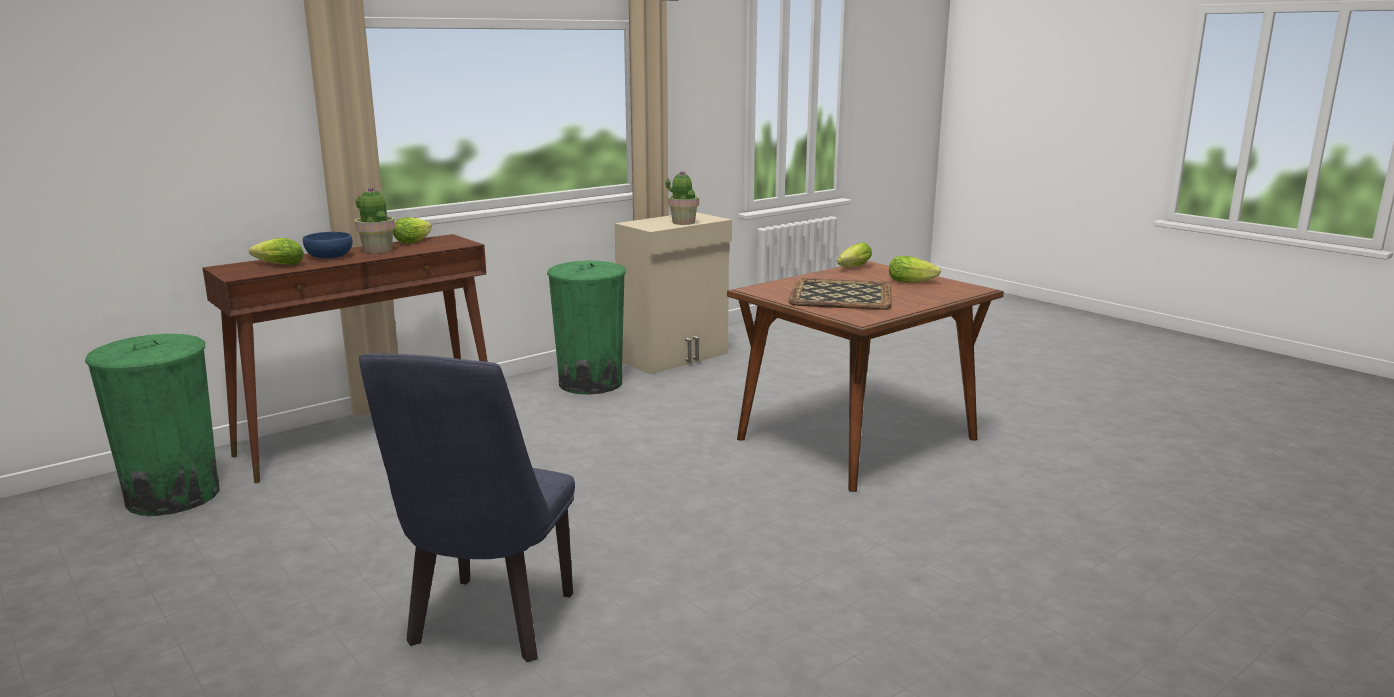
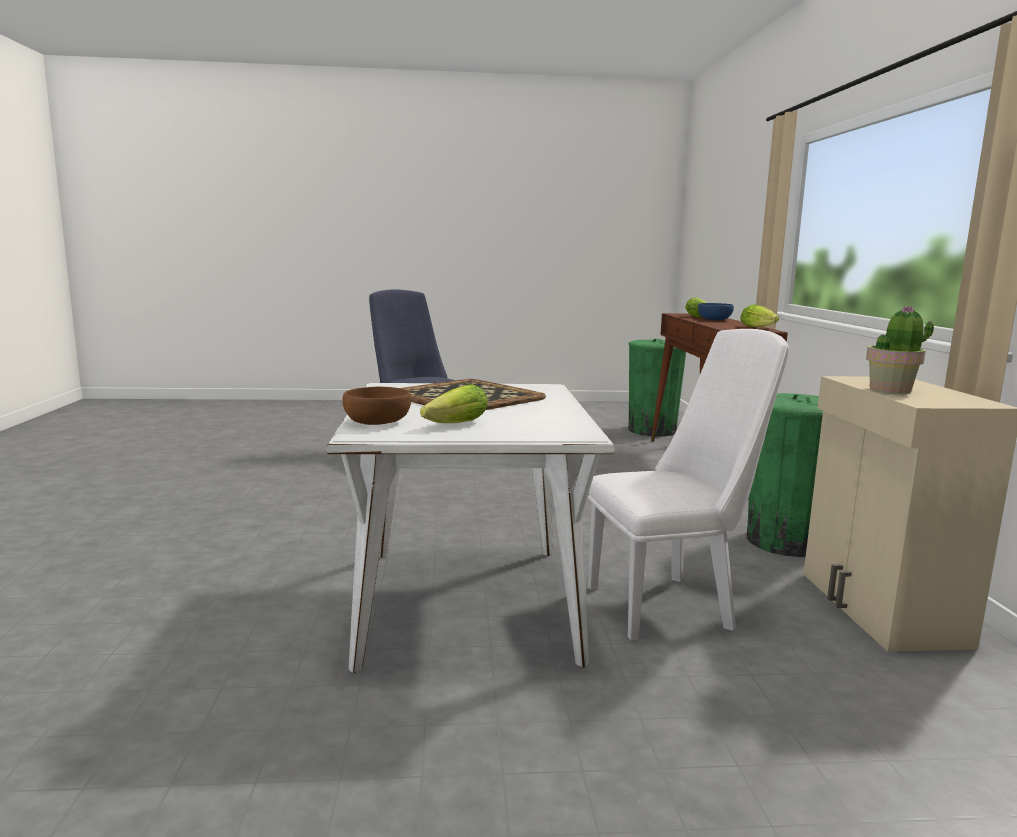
camera: 125 degrees right, 5 degrees down
potted plant [355,187,395,253] -> none
brown dining table [727,261,1004,492] -> white dining table [327,383,615,673]
lettuce [837,242,872,267] -> none
none -> brown bowl [342,387,411,425]
none -> white chair [588,329,789,640]

